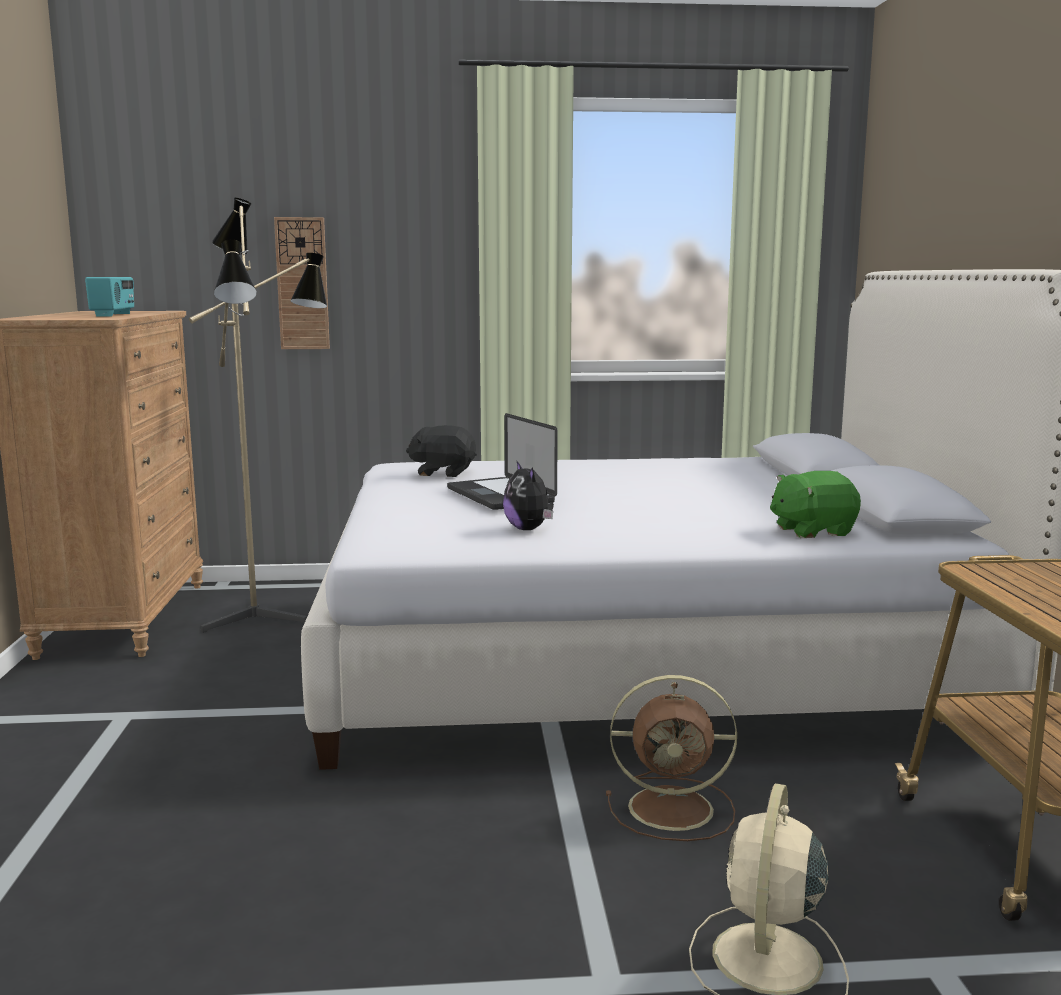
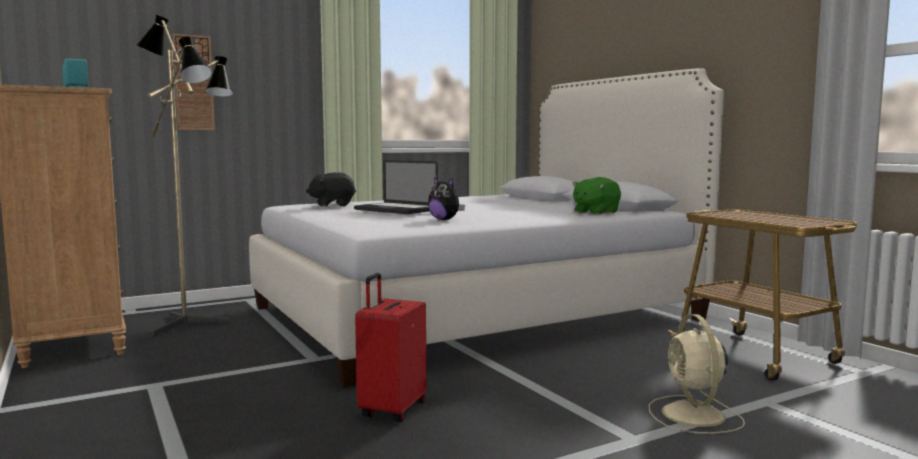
camera: 25 degrees left, 5 degrees down
brown fan [606,675,737,841] -> none
none -> red suitcase [355,273,426,422]

